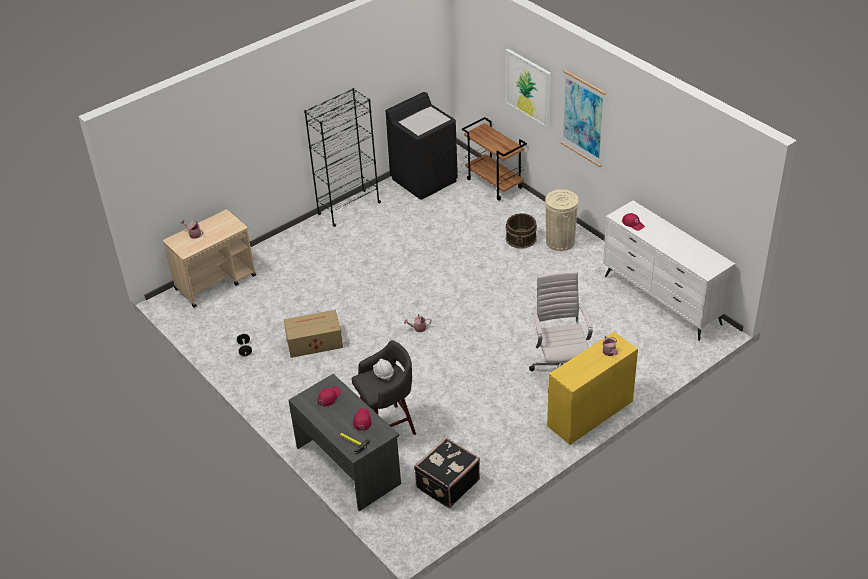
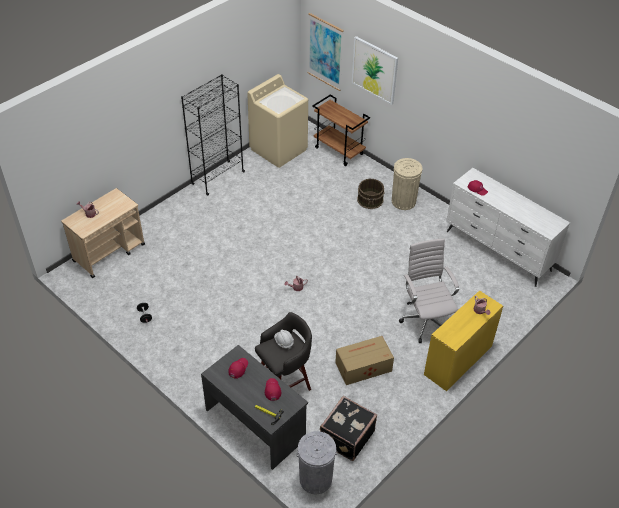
camera: 10 degrees left, 5 degrees up
cardboard box [283,310,343,358] -> cardboard box moved to [335,336,394,385]
black washing machine [386,92,458,200] -> beige washing machine [247,74,308,168]
picture [561,70,606,167] -> picture moved to [307,13,344,91]
none -> grey trash can [297,431,337,494]

